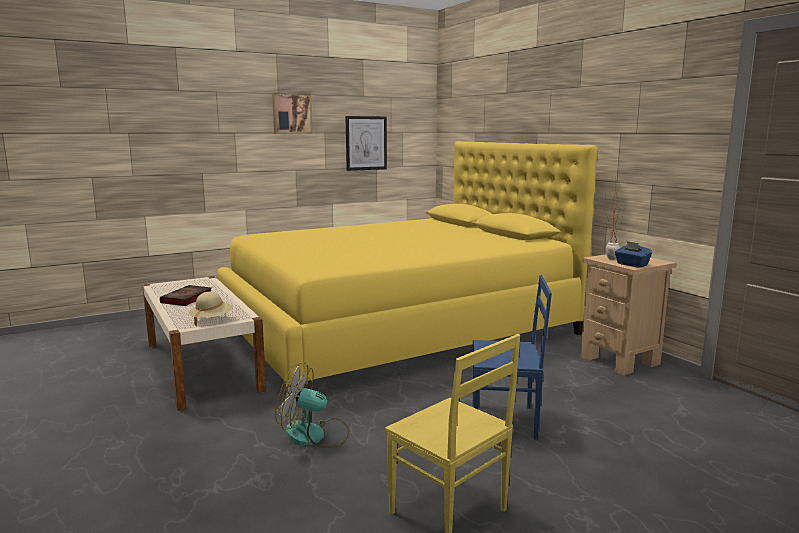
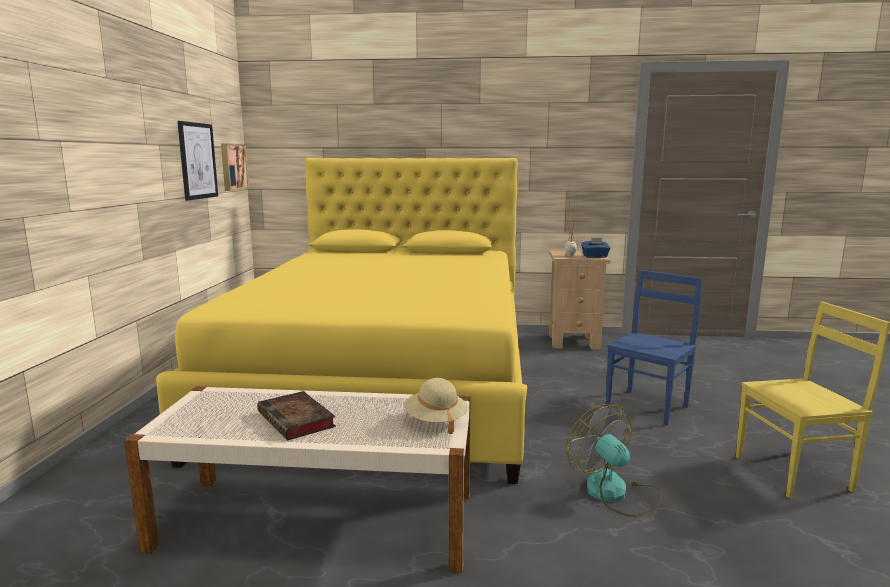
camera: 55 degrees left, 0 degrees up
picture [272,92,313,134] -> picture moved to [221,143,249,191]
fan [275,362,349,448] -> fan turned 105 degrees clockwise [566,404,662,517]

